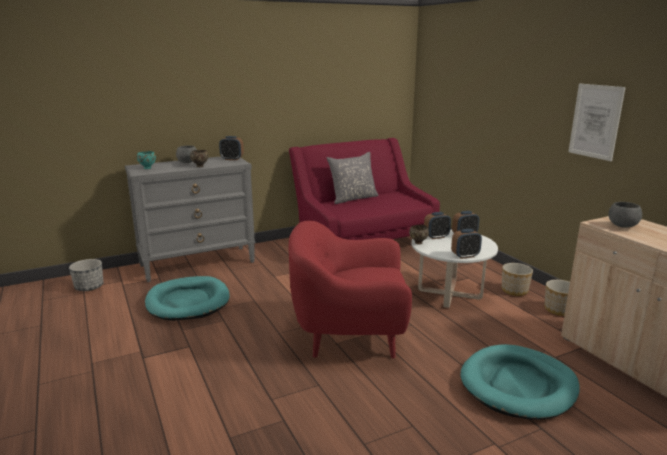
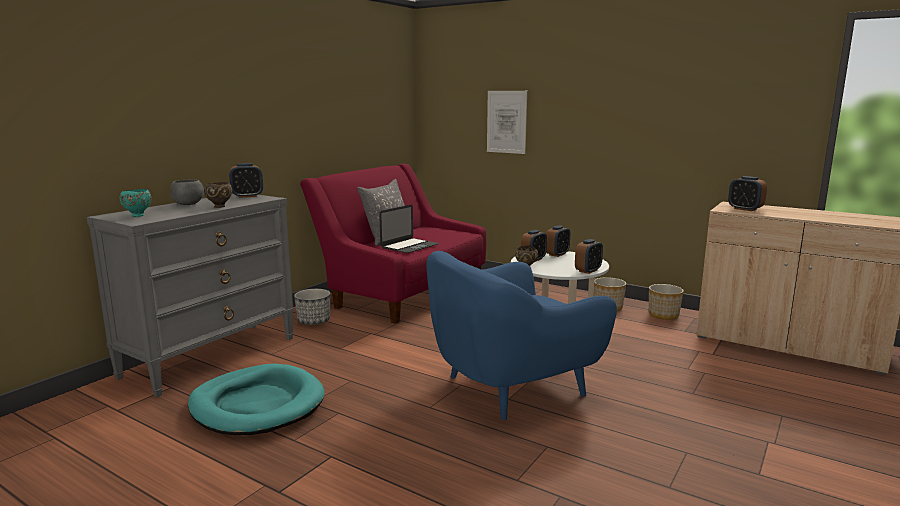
camera: 30 degrees left, 5 degrees down
planter [69,259,104,291] -> planter moved to [294,289,330,325]
red armchair [289,221,412,359] -> blue armchair [427,251,617,420]
turquoise dog bed [461,344,580,420] -> none
picture [568,84,626,161] -> picture moved to [487,91,527,154]
grey bowl [608,202,642,228] -> alarm clock [728,176,767,211]
none -> laptop [379,205,439,253]

